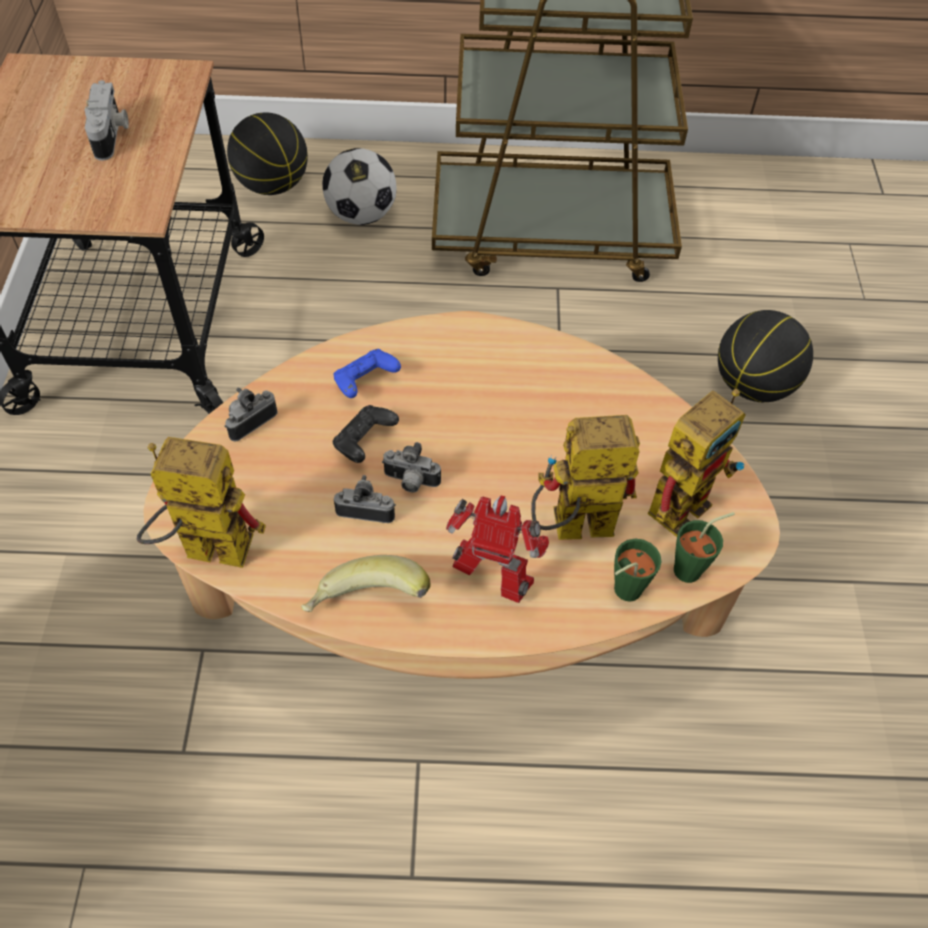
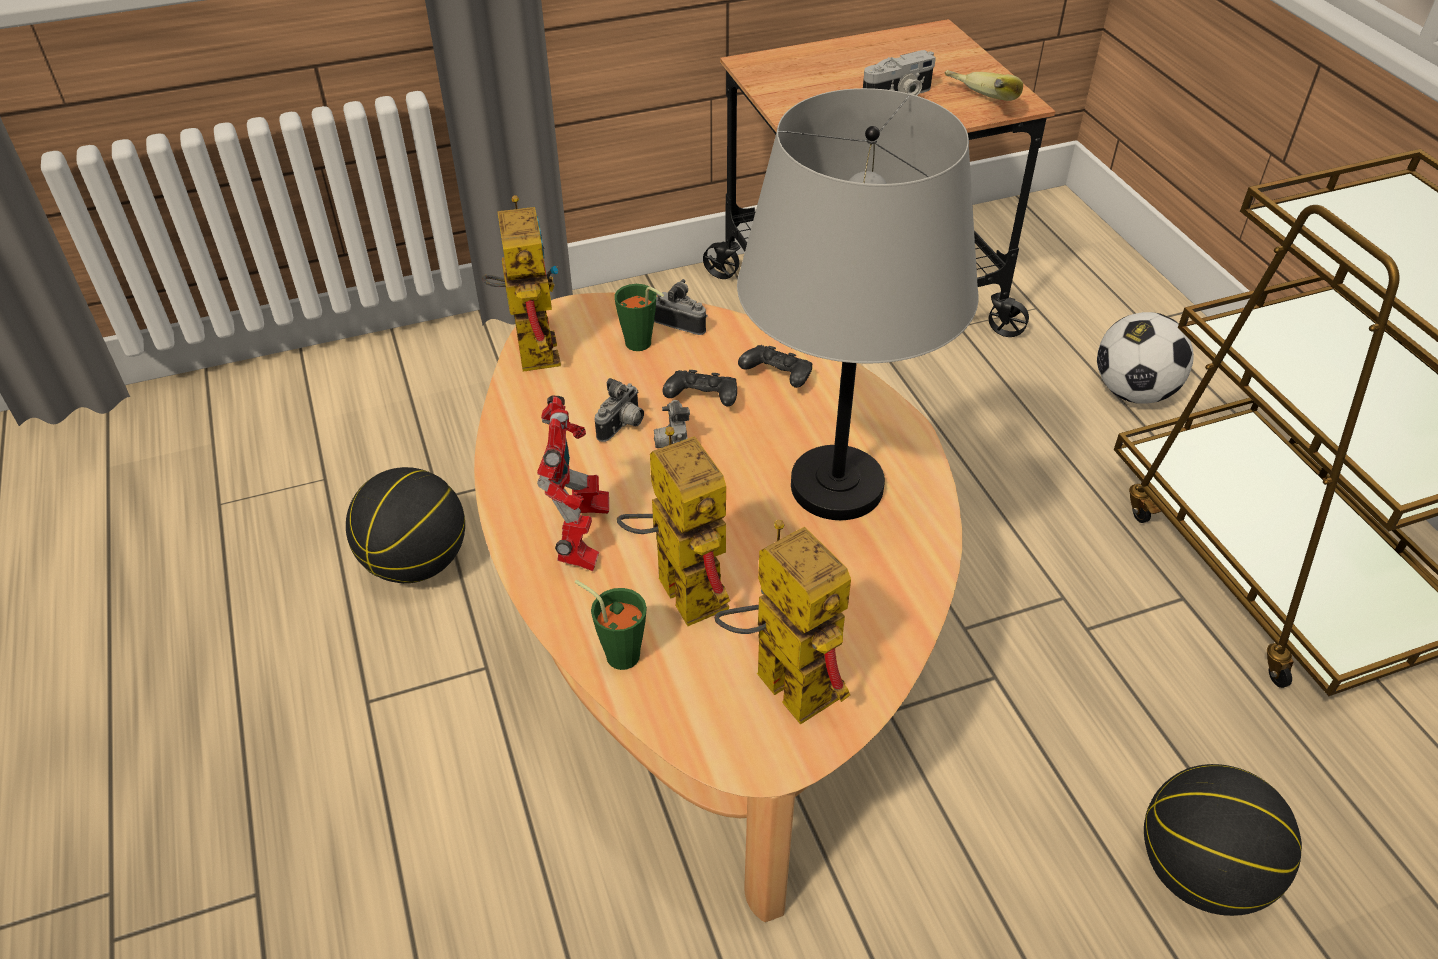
camera: 70 degrees right, 10 degrees down
basketball [227,112,308,195] -> basketball moved to [346,467,465,583]
banana [301,555,431,612] -> banana moved to [945,70,1023,101]
blue game controller [333,349,401,398] -> black game controller [738,345,812,388]
camera [334,475,396,523] -> camera turned 45 degrees clockwise [595,378,644,442]
toy robot [648,389,746,537] -> toy robot turned 150 degrees counterclockwise [714,520,851,725]
green cup [674,512,735,583] -> green cup moved to [614,284,664,351]
none -> grey table lamp [737,88,979,520]

